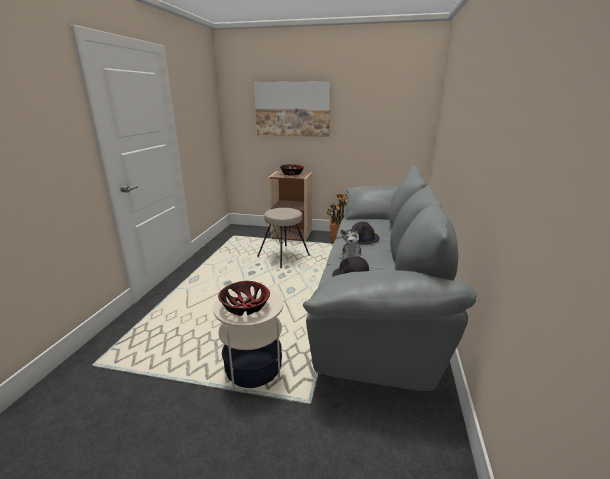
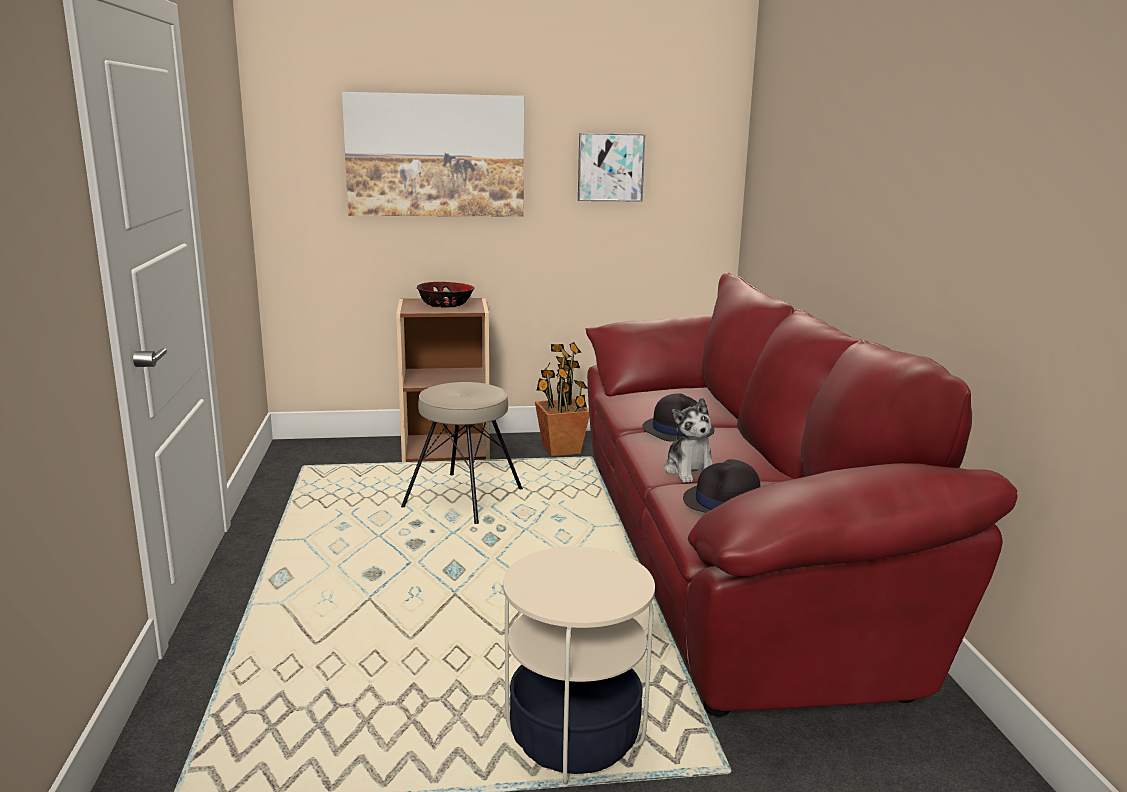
camera: 20 degrees left, 5 degrees down
bowl [218,281,270,316] -> none
grey sofa [303,166,477,391] -> red sofa [585,272,1018,716]
none -> picture [578,133,645,201]

